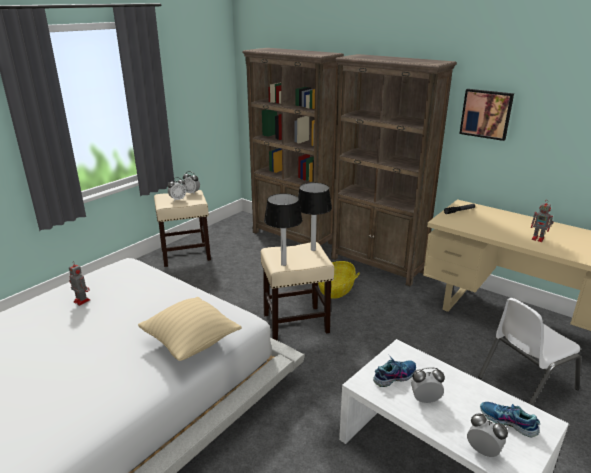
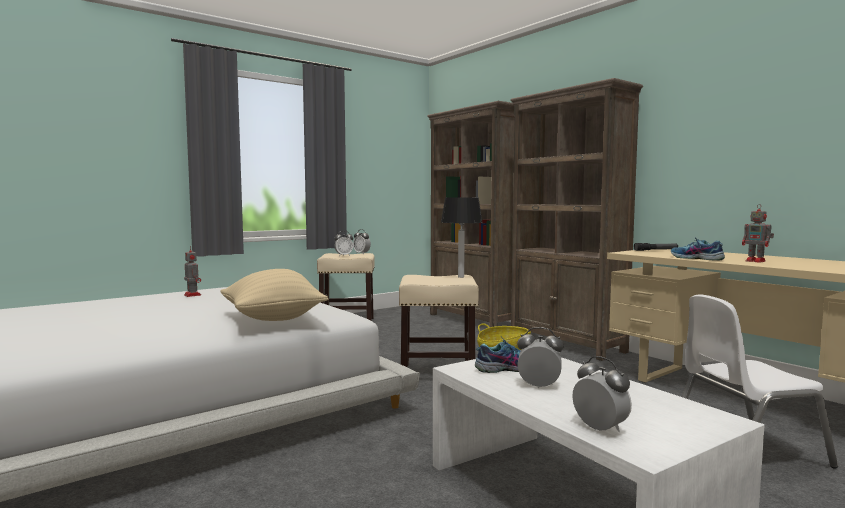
camera: 15 degrees right, 20 degrees down
table lamp [264,193,302,266] -> none
picture [459,89,514,141] -> none
shoe [480,402,540,437] -> shoe moved to [671,238,725,261]

